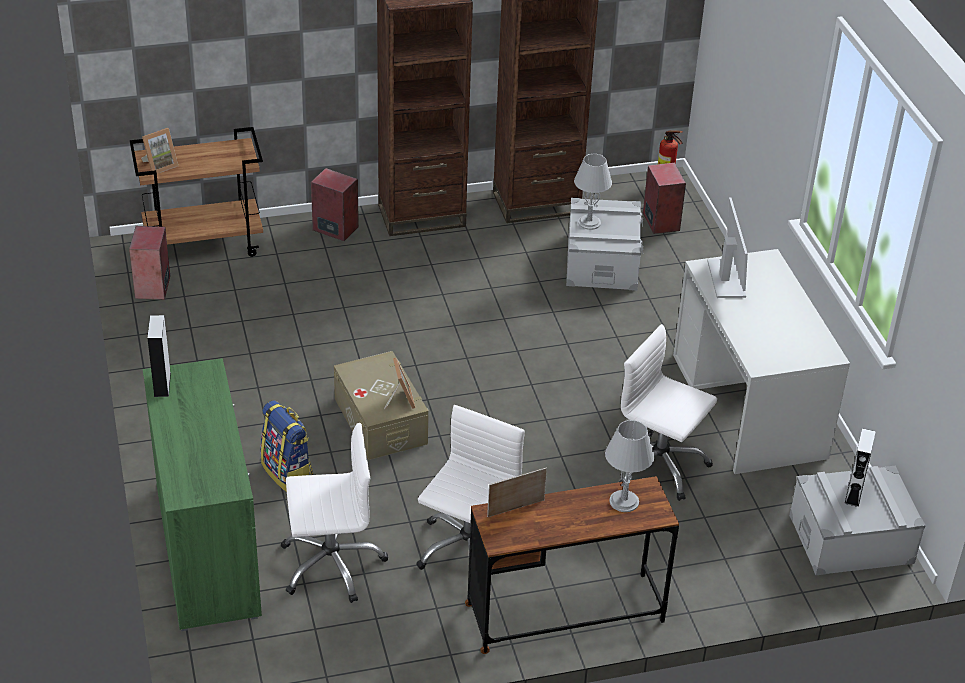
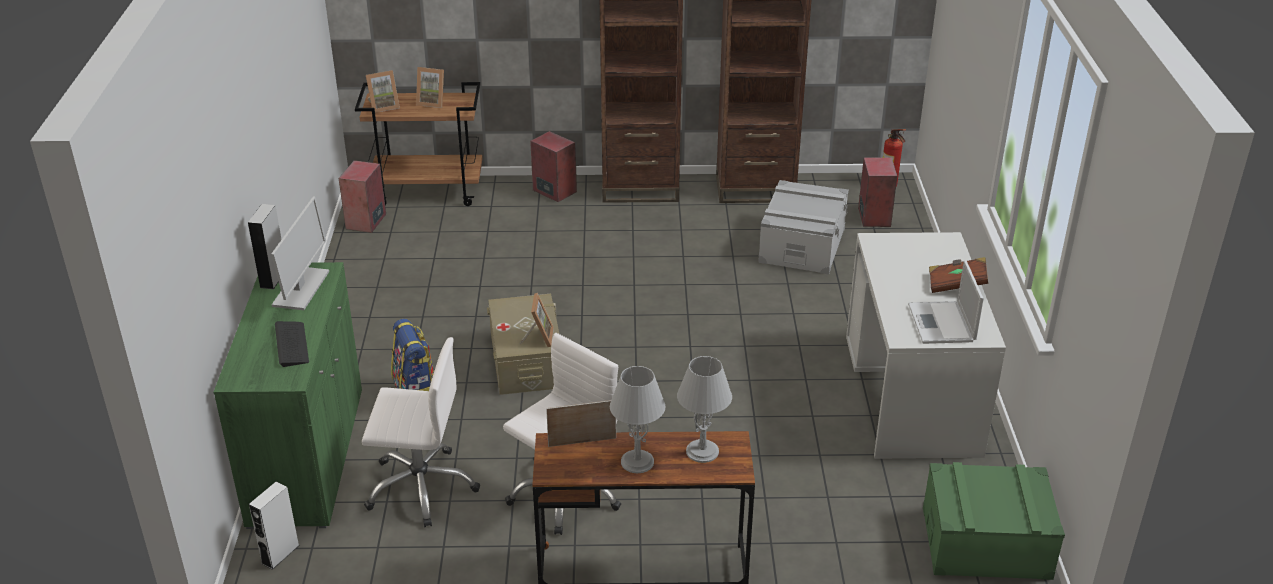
camera: 15 degrees right, 5 degrees down
grey table lamp [574,154,612,230] -> grey table lamp moved to [610,366,665,473]
white office chair [619,324,717,501] -> none
monitor [707,197,748,298] -> monitor moved to [271,197,329,310]
grey storage box [789,466,926,575] -> green storage box [923,462,1065,580]
white speaker [845,428,876,507] -> white speaker moved to [249,482,300,570]
none -> keyboard [275,321,309,367]
none -> picture frame [416,67,444,108]
none -> laptop [908,260,984,344]
none -> brown book [929,257,988,293]

